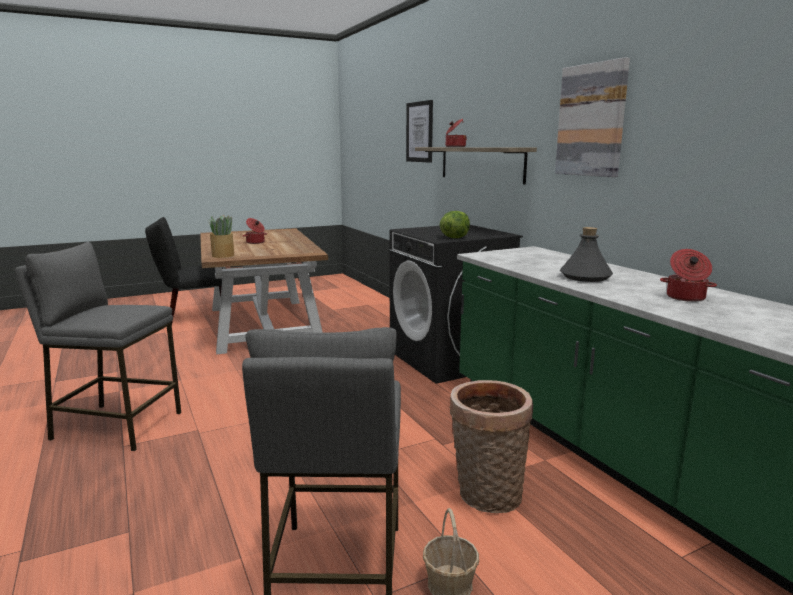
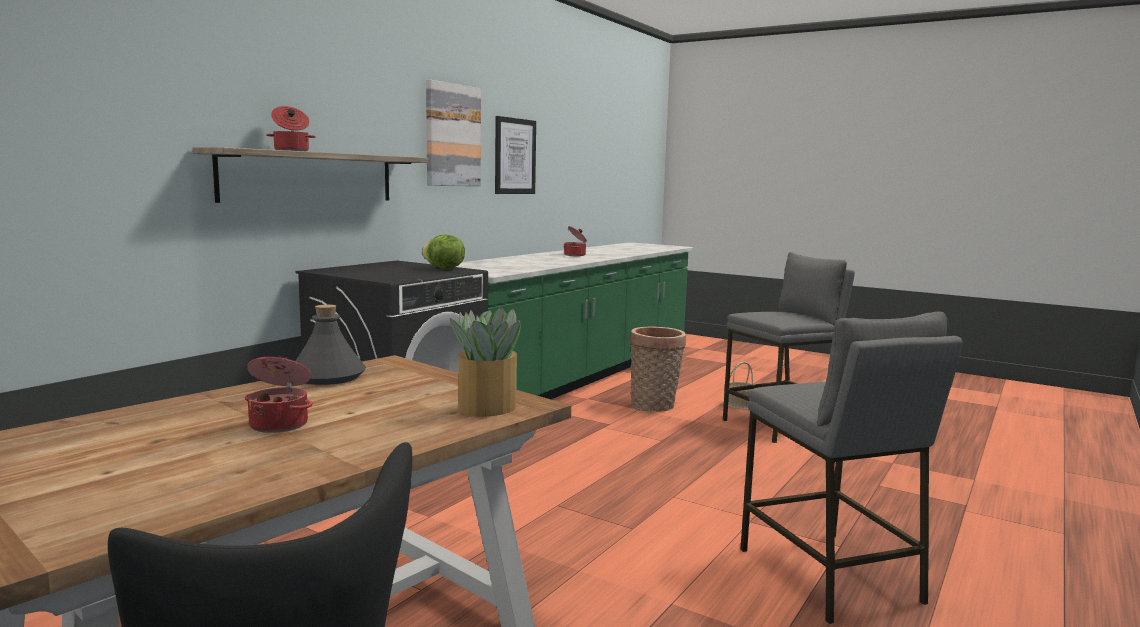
camera: 120 degrees left, 5 degrees down
picture [406,100,433,163] -> picture moved to [495,116,536,194]
grey bottle [560,227,613,282] -> grey bottle moved to [295,304,366,385]

